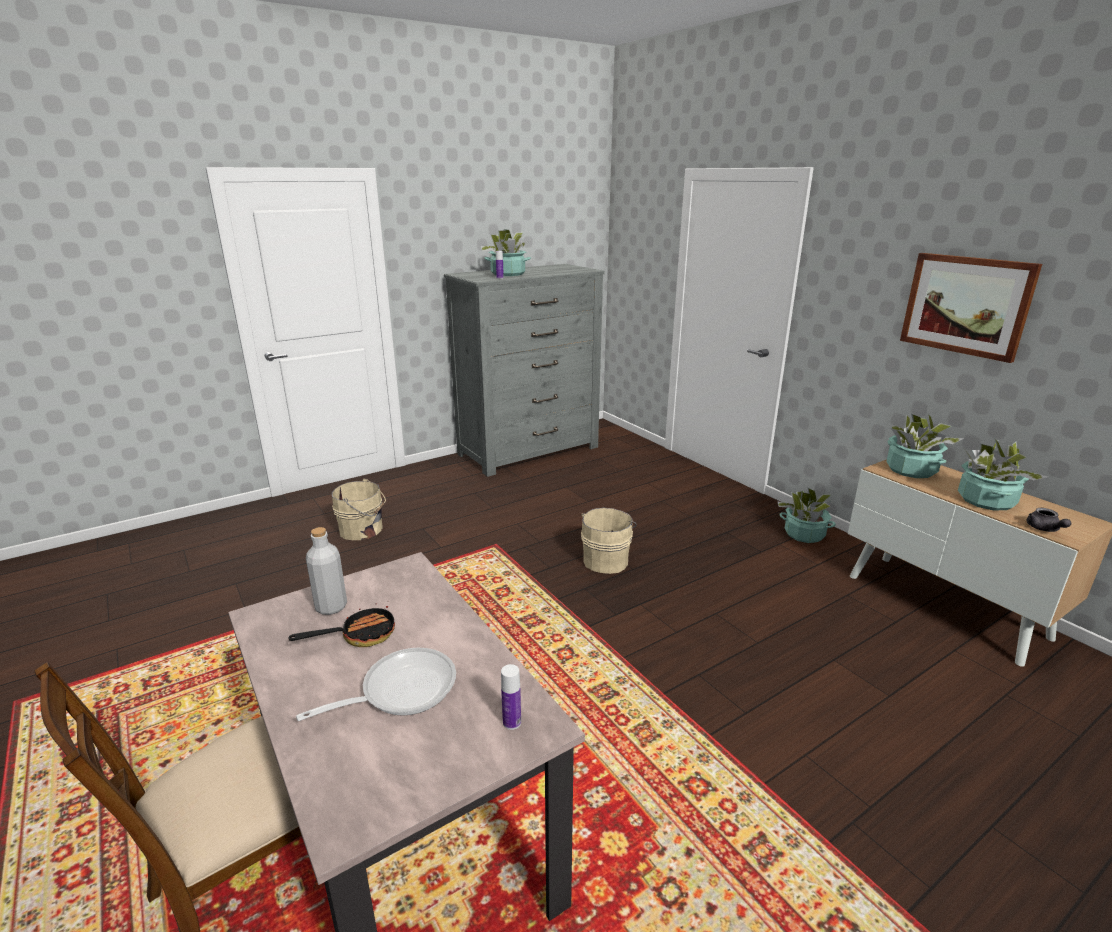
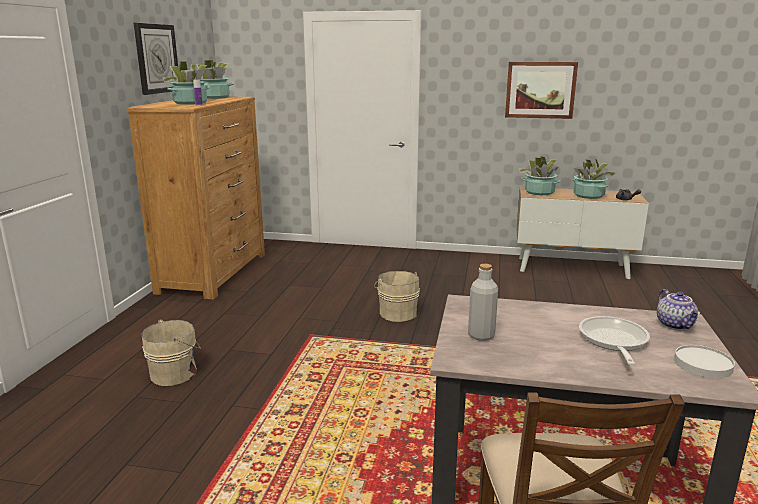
camera: 45 degrees left, 5 degrees down
frying pan [288,603,395,647] -> none
grey dresser [444,264,605,477] -> brown dresser [126,97,265,300]
bottle [501,664,521,730] -> teapot [657,289,700,330]
potted plant [777,488,836,543] -> potted plant moved to [196,60,234,99]
none -> wall clock [134,23,178,95]
none -> white plate [674,345,735,378]

